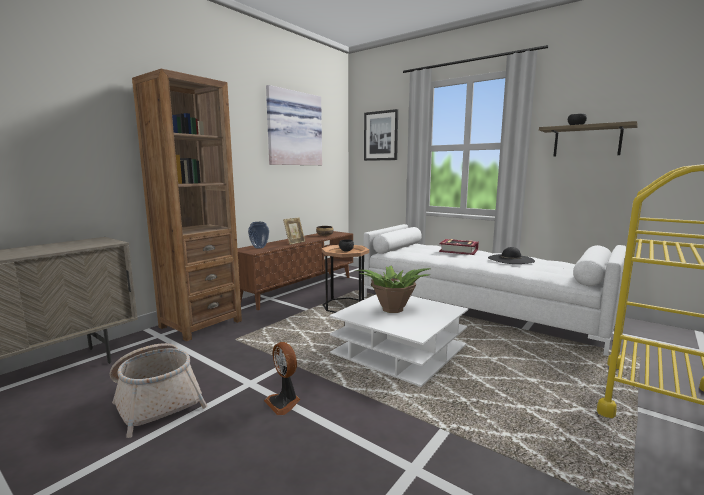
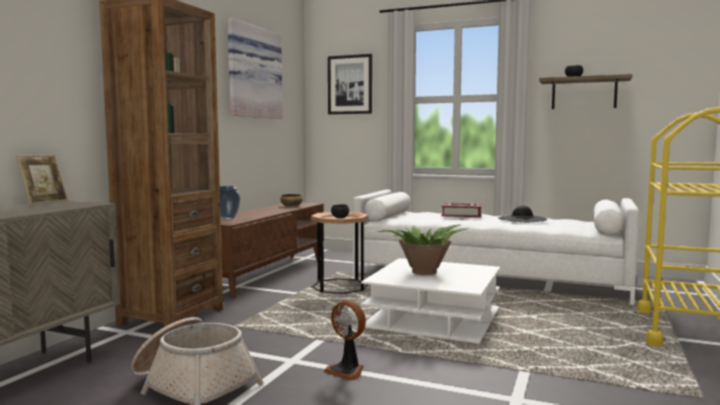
camera: 15 degrees left, 5 degrees down
picture frame [283,218,305,245] -> picture frame moved to [16,155,68,205]

